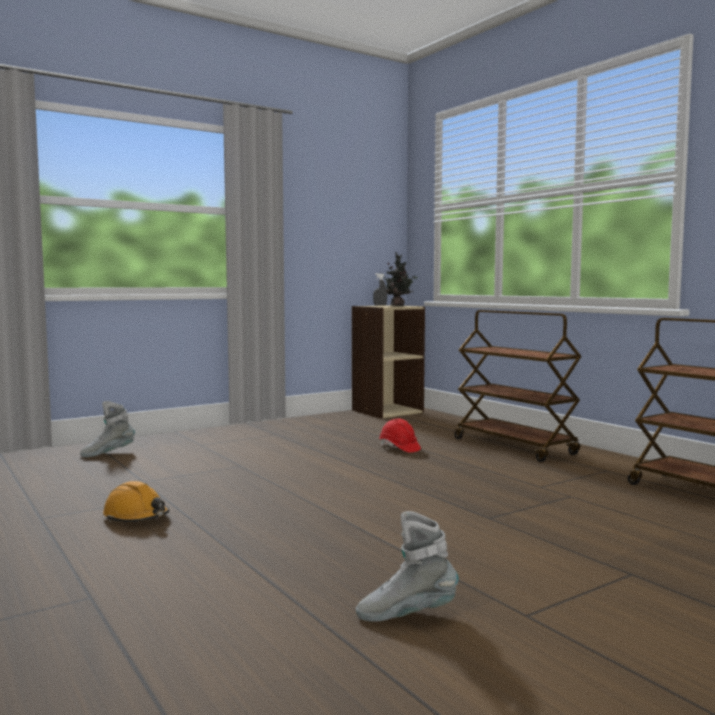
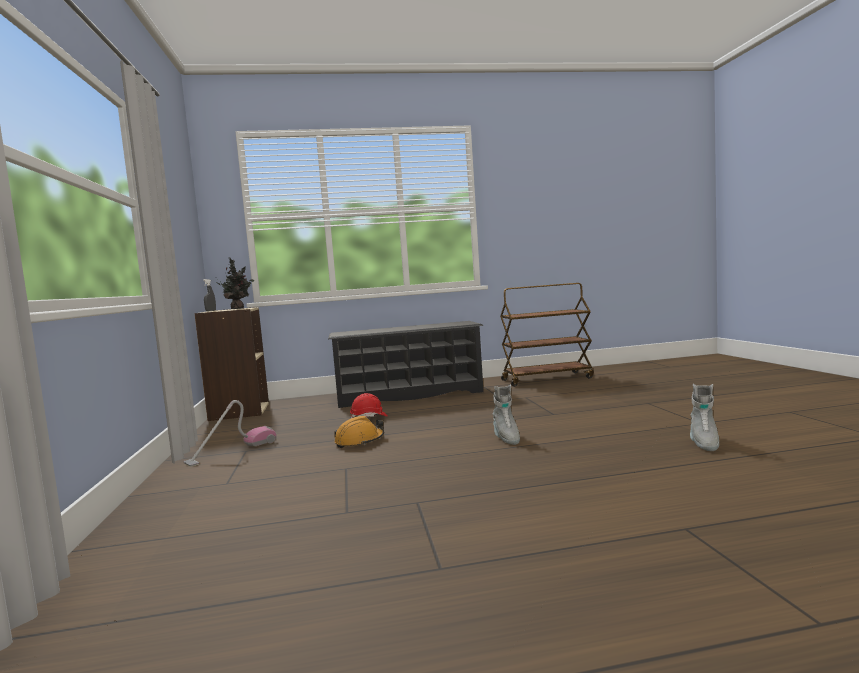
camera: 65 degrees left, 0 degrees up
grey boot [80,401,135,458] -> grey boot moved to [493,385,520,445]
orange hard hat [103,481,169,522] -> orange hard hat moved to [334,416,384,448]
brown cart [454,310,582,462] -> black shoe rack [328,321,484,408]
none -> vacuum cleaner [183,400,277,467]

